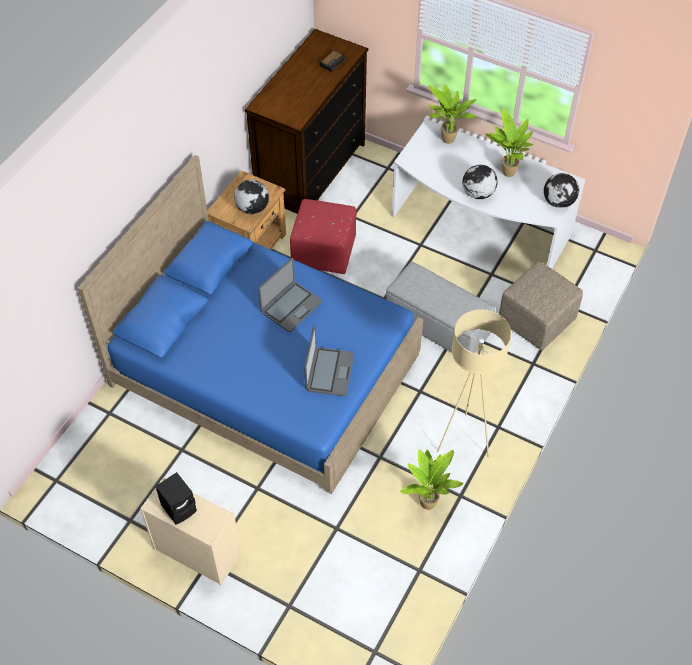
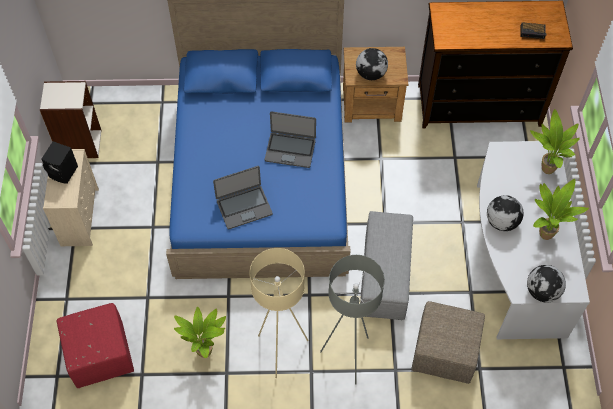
camera: 60 degrees right, 5 degrees up
red ottoman [290,199,357,274] -> red ottoman moved to [56,303,134,388]
none -> bookcase [40,81,102,158]
none -> grey floor lamp [320,255,385,384]

